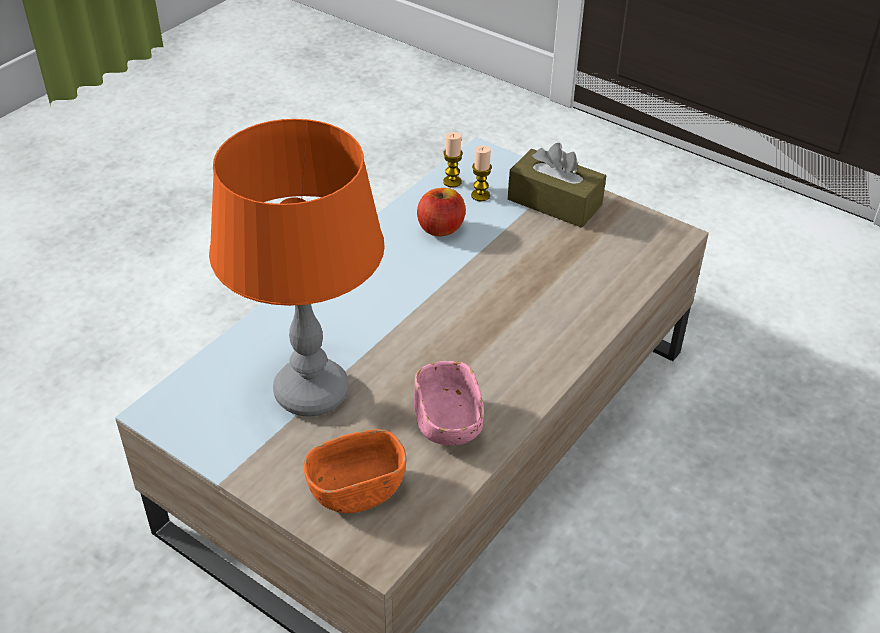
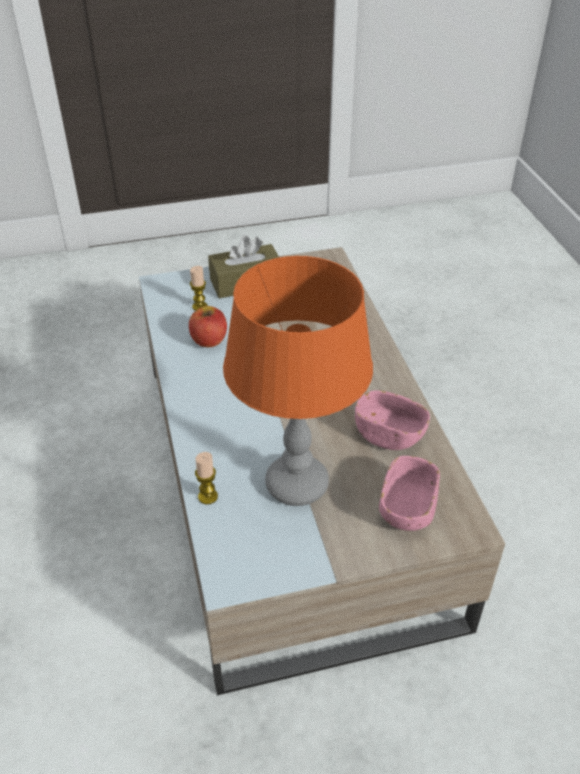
camera: 50 degrees left, 0 degrees up
orange bowl [304,429,406,513] -> pink bowl [379,456,440,531]
candle [443,132,463,187] -> candle moved to [195,452,218,505]

